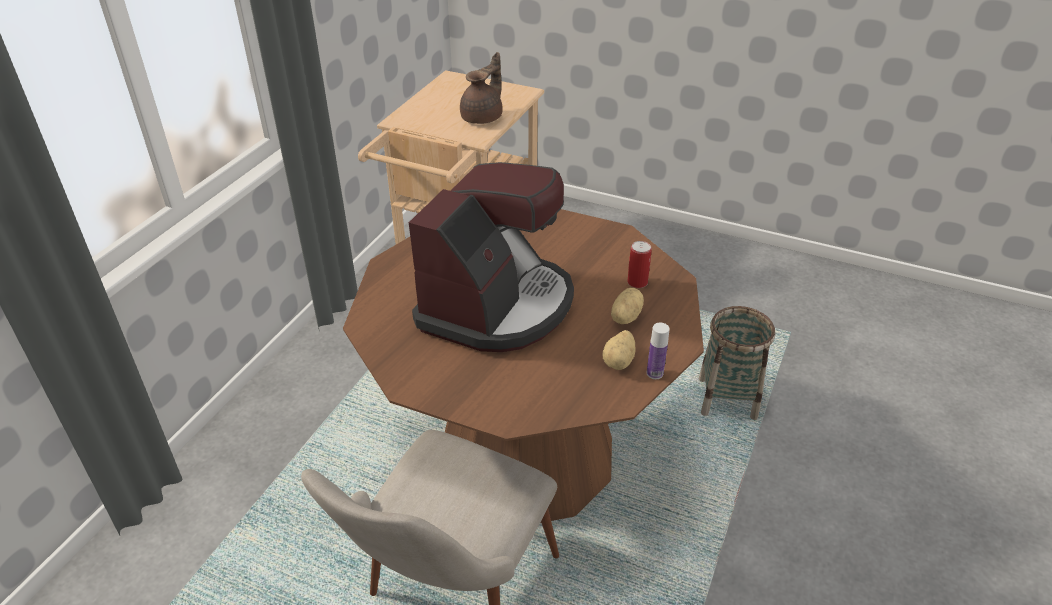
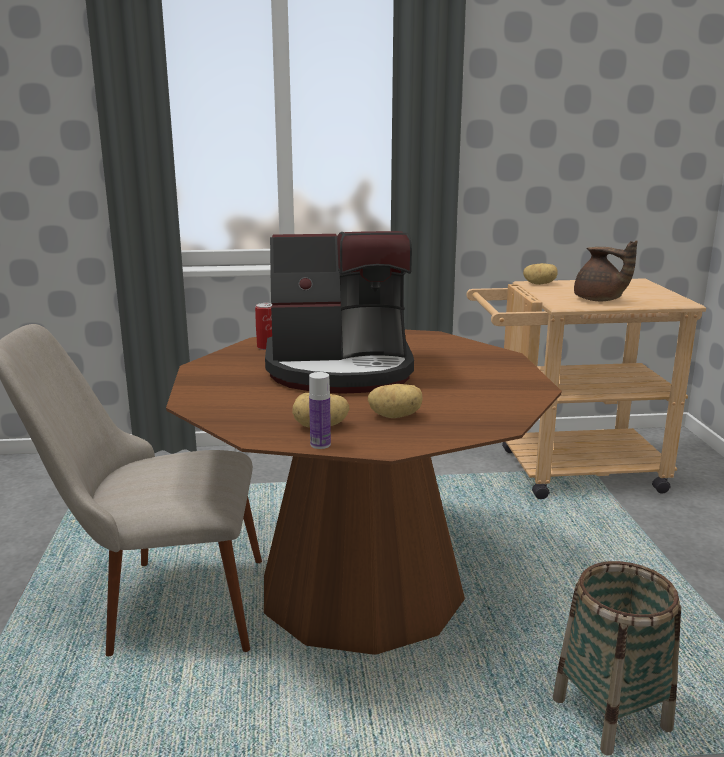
camera: 60 degrees right, 20 degrees down
brown teapot [460,52,503,124] -> brown teapot turned 45 degrees clockwise [574,240,638,301]
can [627,241,652,288] -> can moved to [255,303,272,350]
none -> potato [523,263,557,285]

